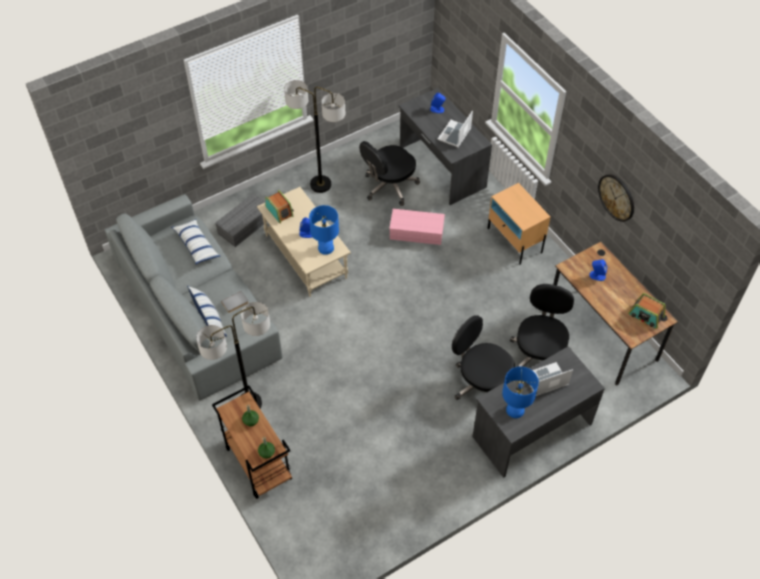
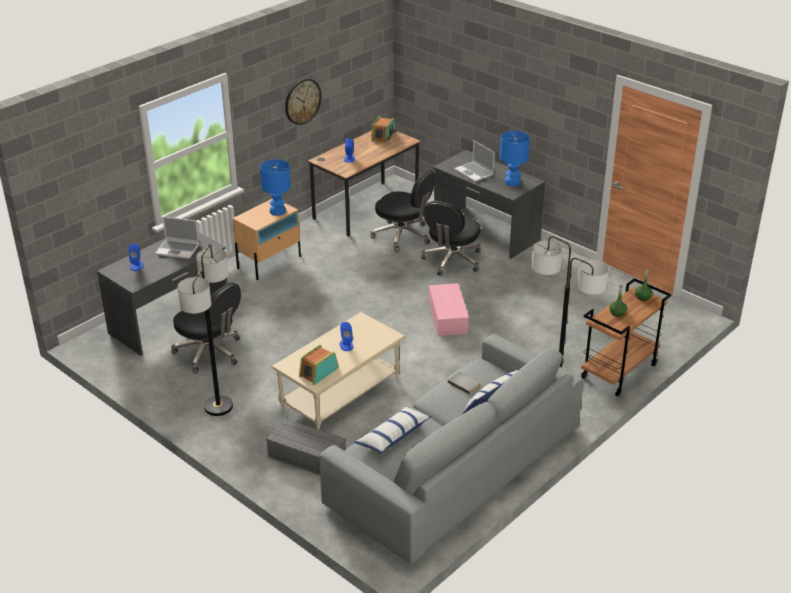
camera: 105 degrees left, 20 degrees down
blue table lamp [309,205,339,255] -> blue table lamp moved to [260,159,291,216]
pink storage box [389,209,445,245] -> pink storage box moved to [429,283,469,336]
black office chair [510,284,574,367] -> black office chair turned 150 degrees counterclockwise [370,170,435,252]

